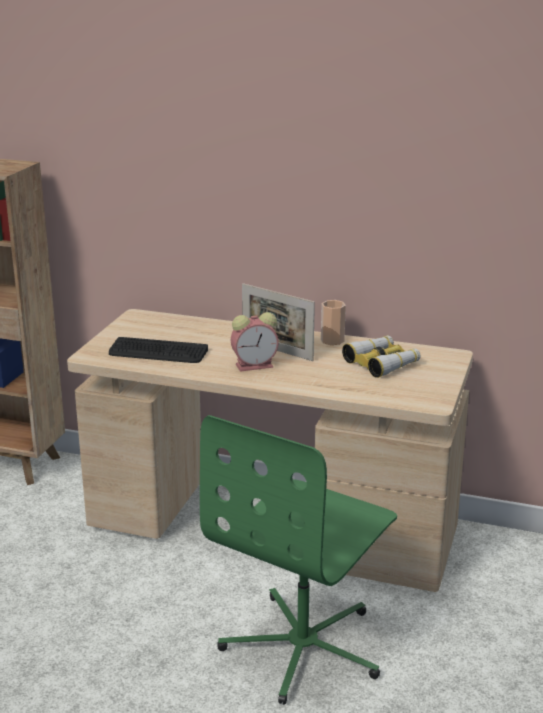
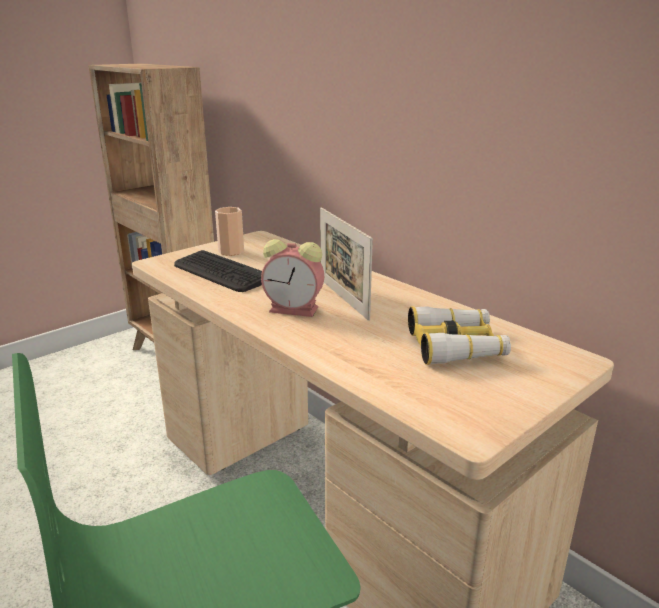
camera: 30 degrees right, 0 degrees up
cup [321,300,346,345] -> cup moved to [215,207,244,256]

